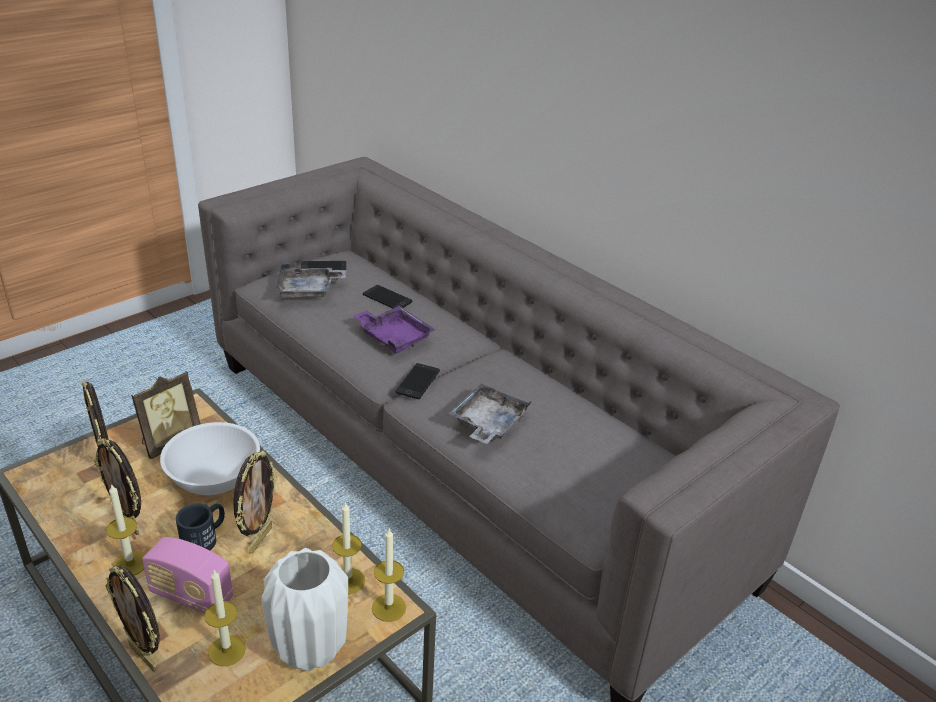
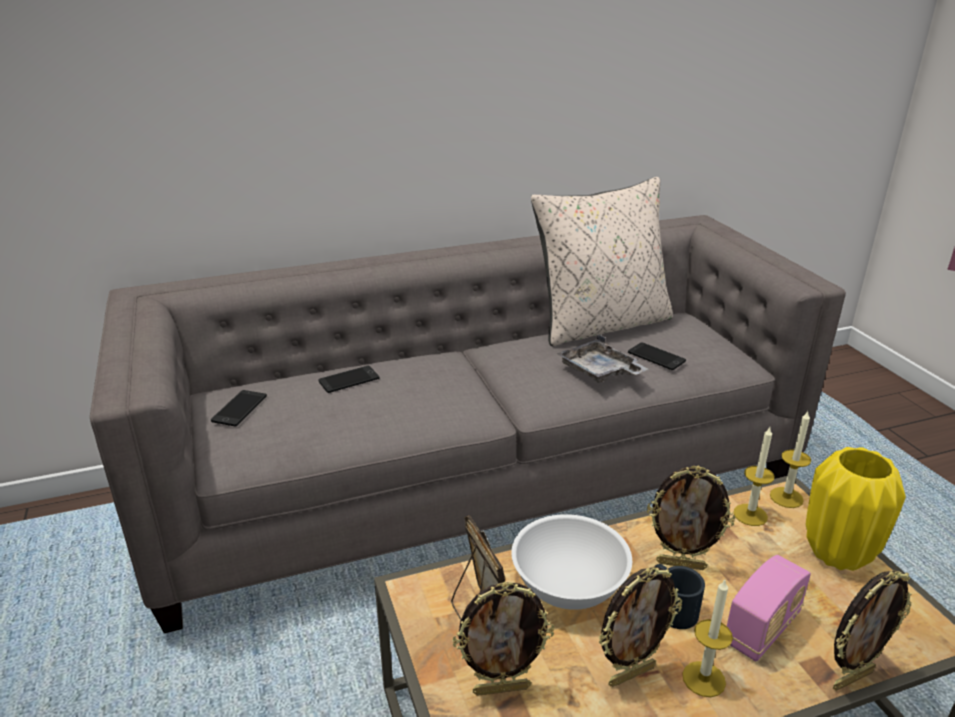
camera: 65 degrees left, 5 degrees down
candle [204,570,246,666] -> none
picture frame [233,450,277,554] -> picture frame turned 150 degrees clockwise [647,465,735,570]
white vase [261,548,348,671] -> yellow vase [806,447,906,571]
grey tray [275,263,346,298] -> none
purple tray [354,306,435,353] -> none
phone [396,363,440,399] -> phone moved to [628,342,686,370]
none -> beige pillow [531,177,673,346]

